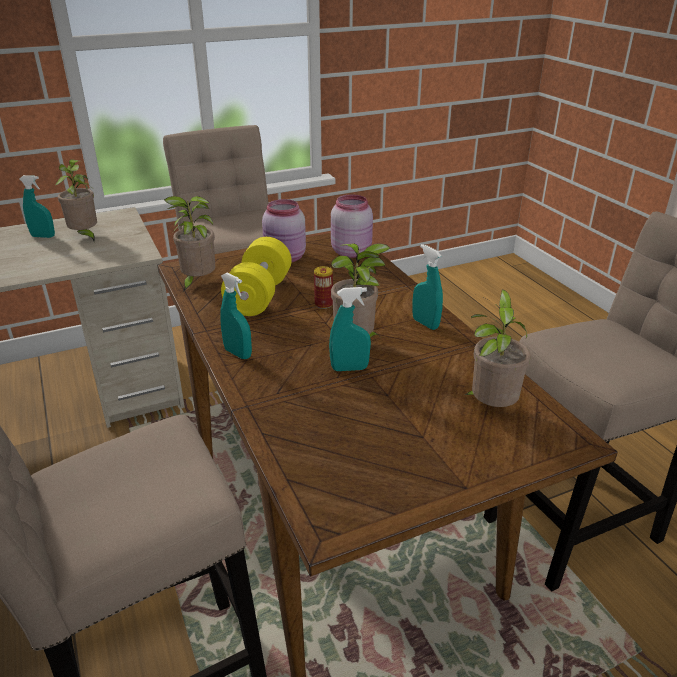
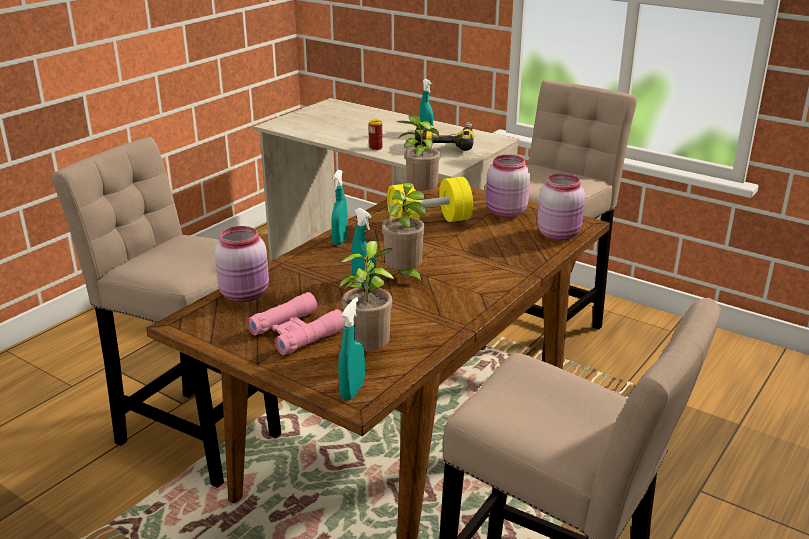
camera: 60 degrees right, 5 degrees down
potted plant [56,159,97,241] -> power drill [414,122,474,151]
can [314,266,333,309] -> can moved to [369,120,382,150]
turquoise spray bottle [412,244,443,330] -> turquoise spray bottle moved to [338,297,365,401]
none -> pink jar [214,226,269,302]
none -> pink binoculars [247,292,345,355]

